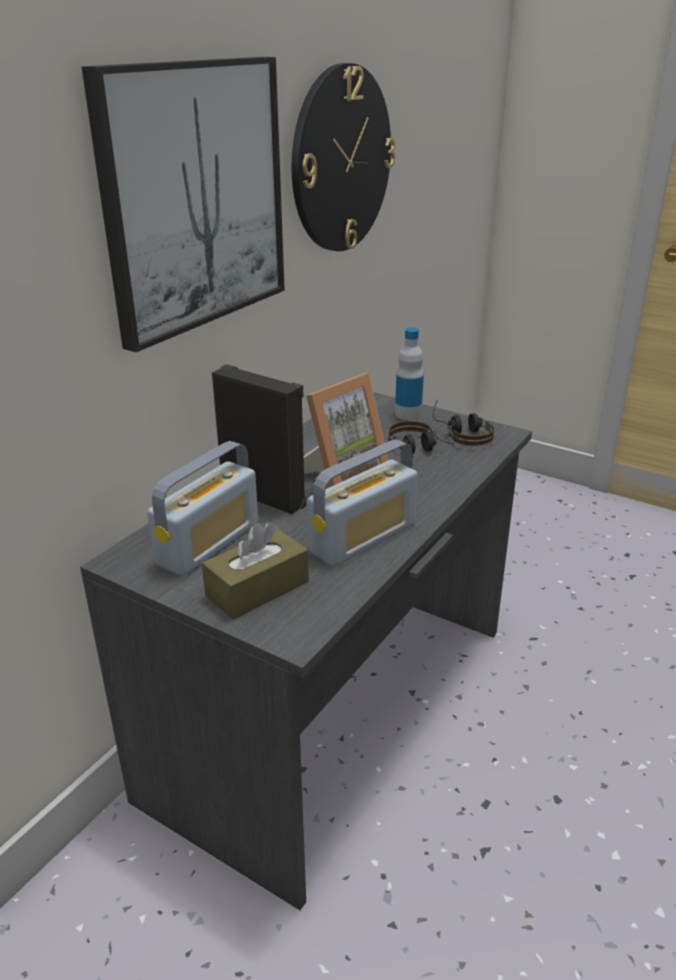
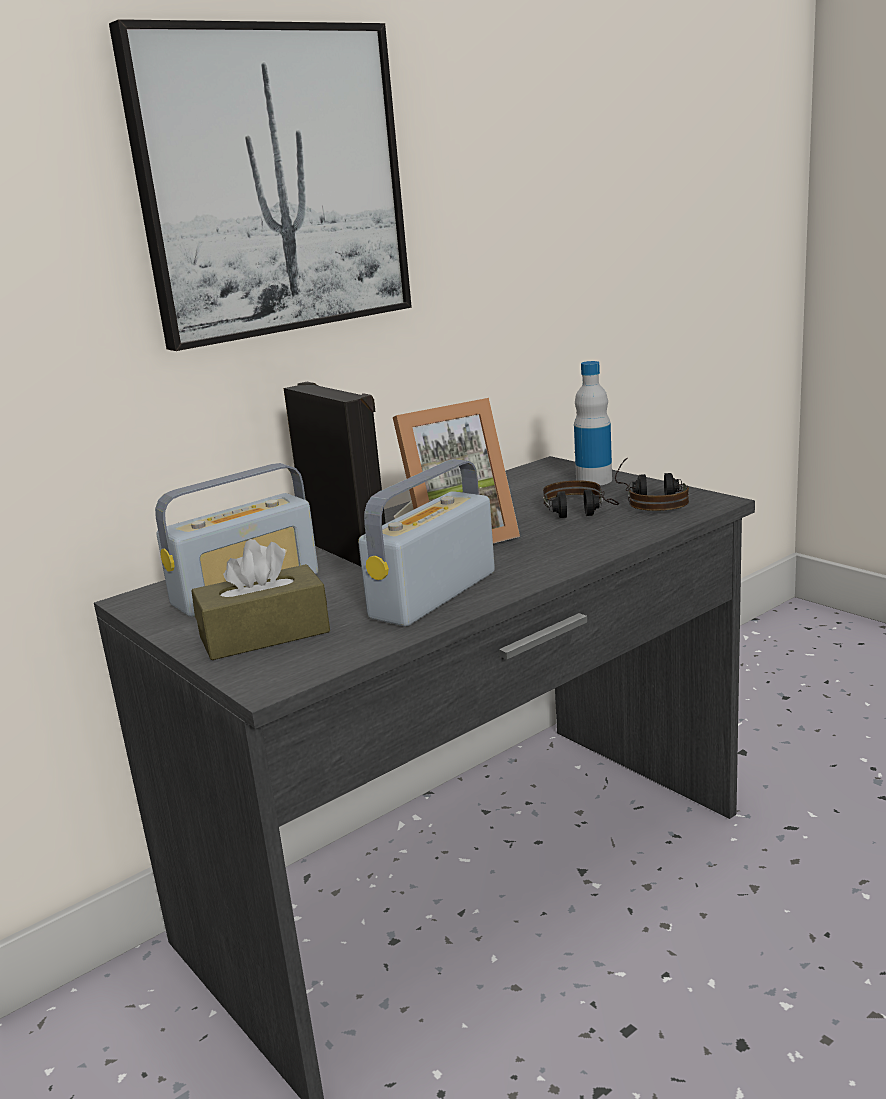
camera: 20 degrees right, 10 degrees down
wall clock [292,63,395,251] -> none
radio [308,440,418,567] -> radio turned 150 degrees clockwise [358,459,495,627]

